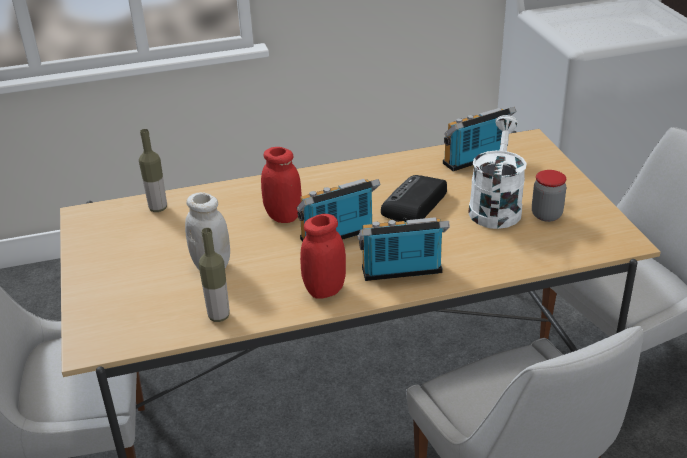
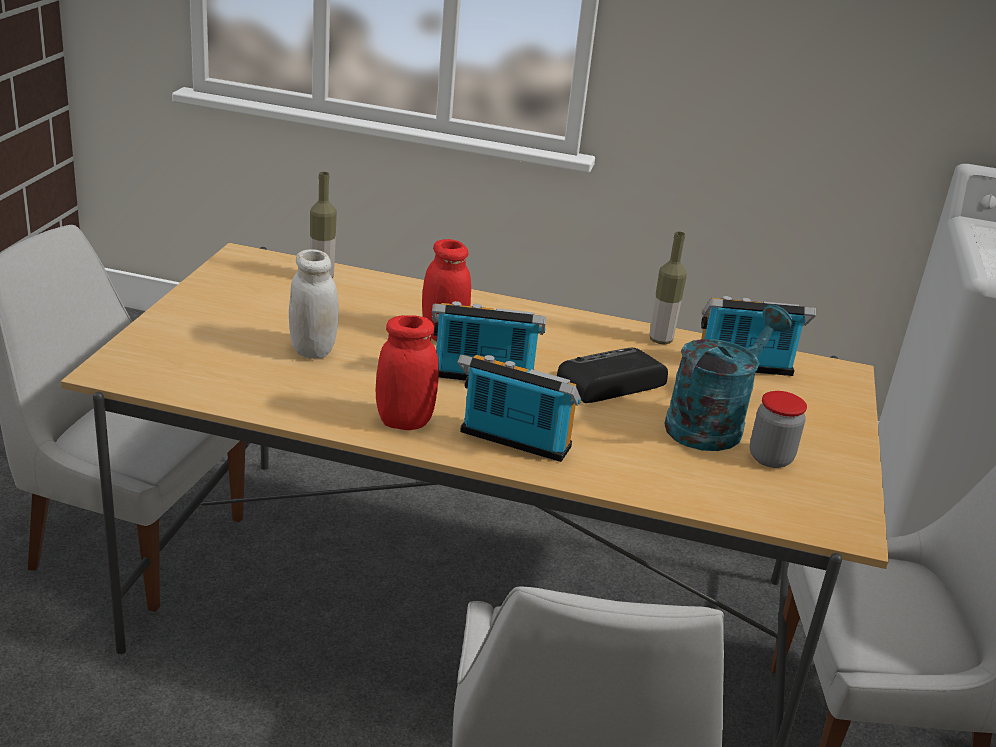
camera: 25 degrees right, 5 degrees down
bottle [198,228,230,322] -> bottle moved to [650,231,687,344]
white watering can [468,115,527,229] -> turquoise watering can [664,304,793,451]

